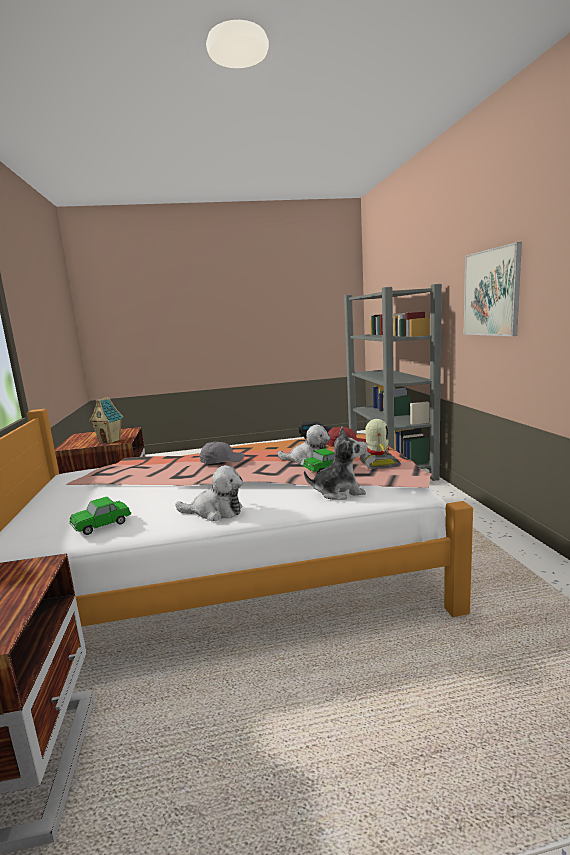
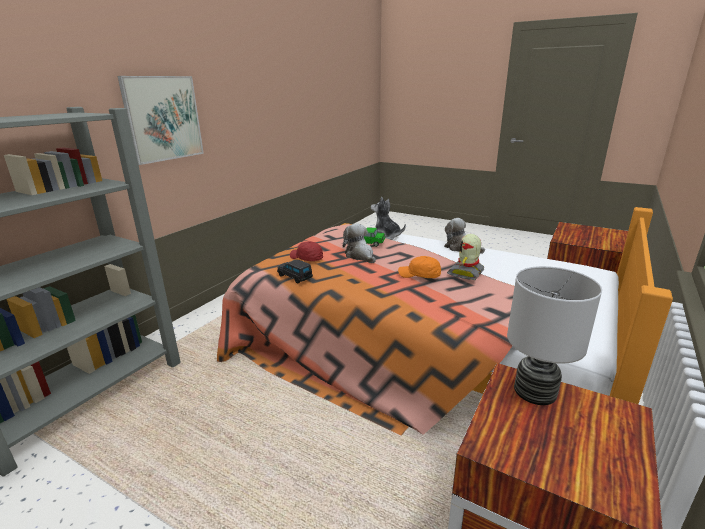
camera: 140 degrees left, 10 degrees up
toy car [69,497,131,535] -> none
toy house [89,397,123,444] -> grey table lamp [507,266,602,405]
grey cap [200,442,244,464] -> orange cap [398,256,441,278]
toy robot [360,419,401,469] -> toy robot moved to [447,234,484,280]

